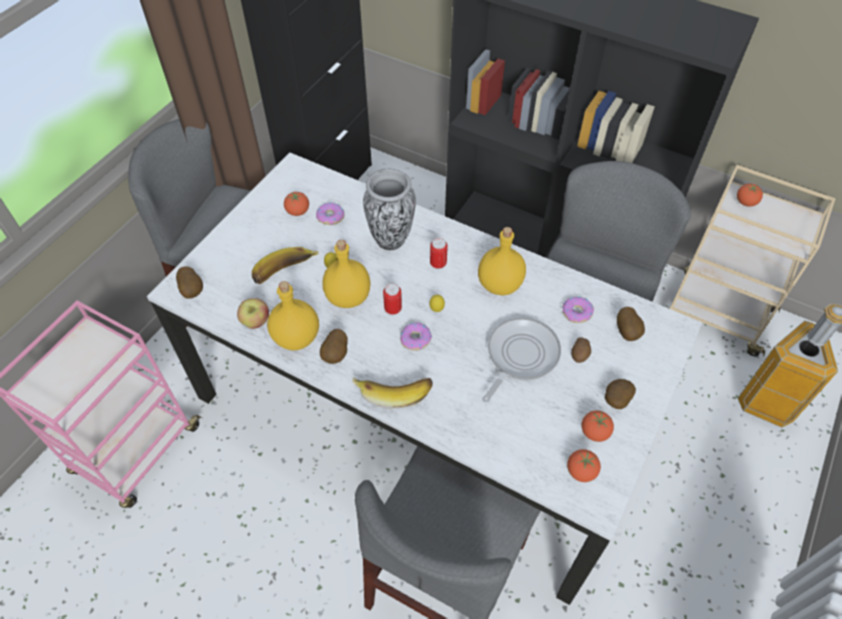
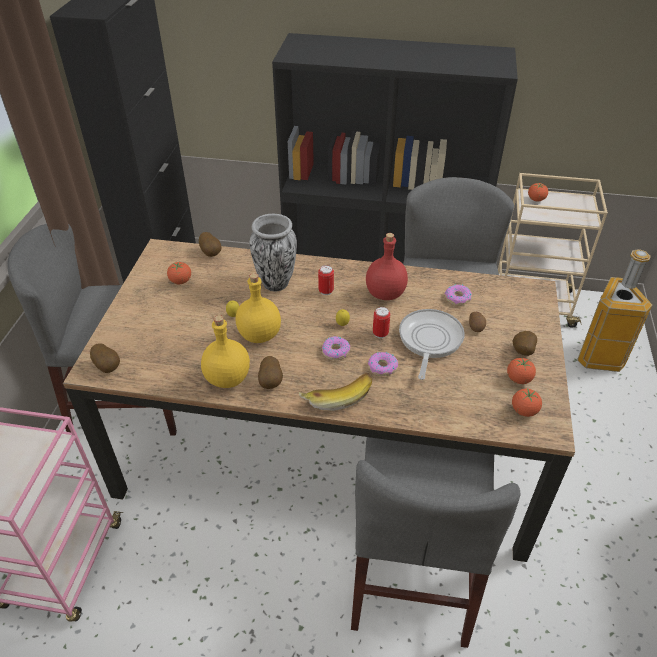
camera: 20 degrees left, 10 degrees down
white dining table [147,152,702,605] -> brown dining table [63,239,575,562]
apple [237,298,269,329] -> none
banana [252,247,319,284] -> none
donut [316,202,344,225] -> donut moved to [368,352,398,376]
can [383,284,402,315] -> can moved to [373,307,390,338]
yellow bottle [478,227,526,295] -> red bottle [366,233,408,300]
potato [617,307,645,341] -> potato moved to [199,232,222,257]

